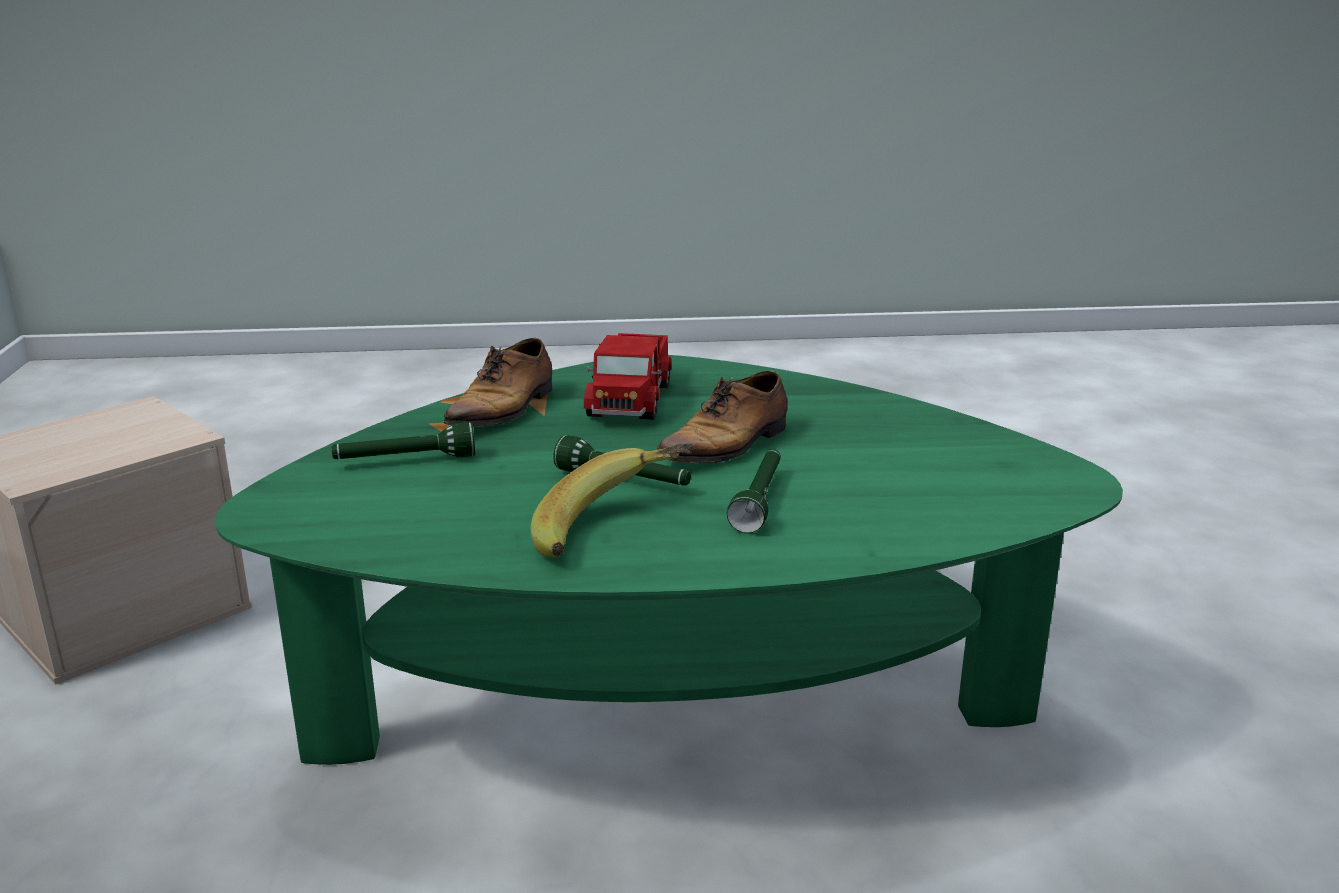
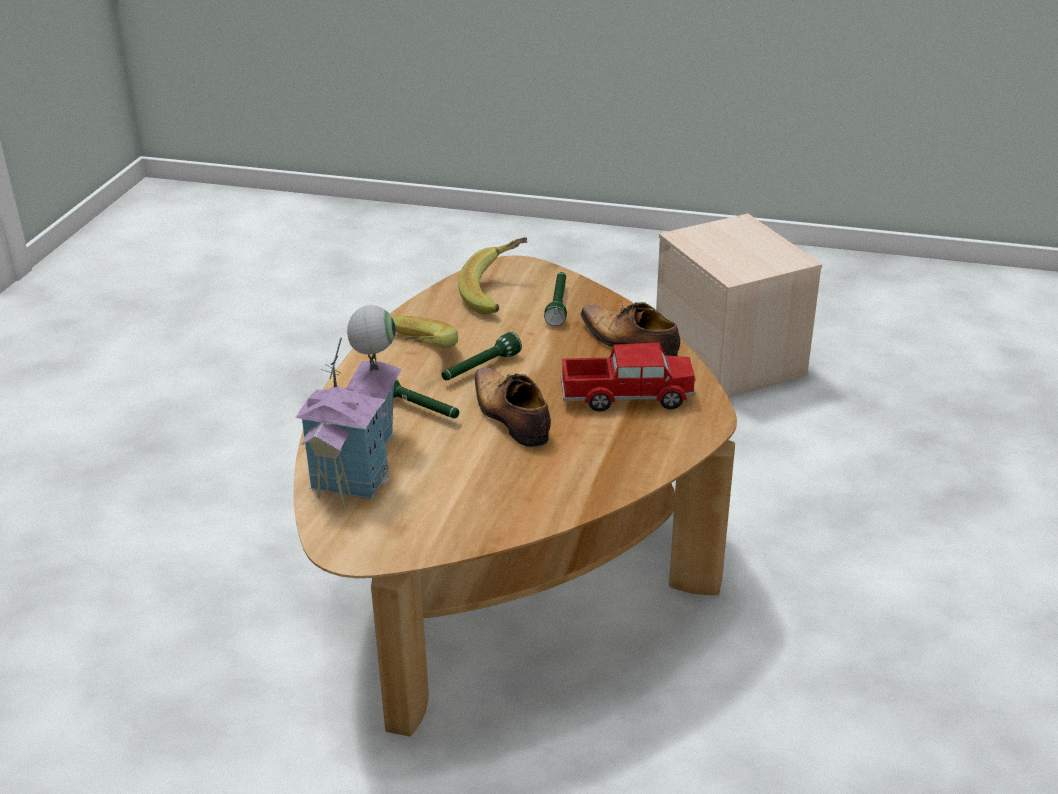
camera: 110 degrees right, 10 degrees up
green coffee table [215,355,1123,765] -> brown coffee table [293,256,737,737]
toy truck [584,333,672,420] -> toy truck turned 150 degrees clockwise [561,343,696,412]
none -> toy house [296,305,402,508]
none -> banana [458,237,528,314]

